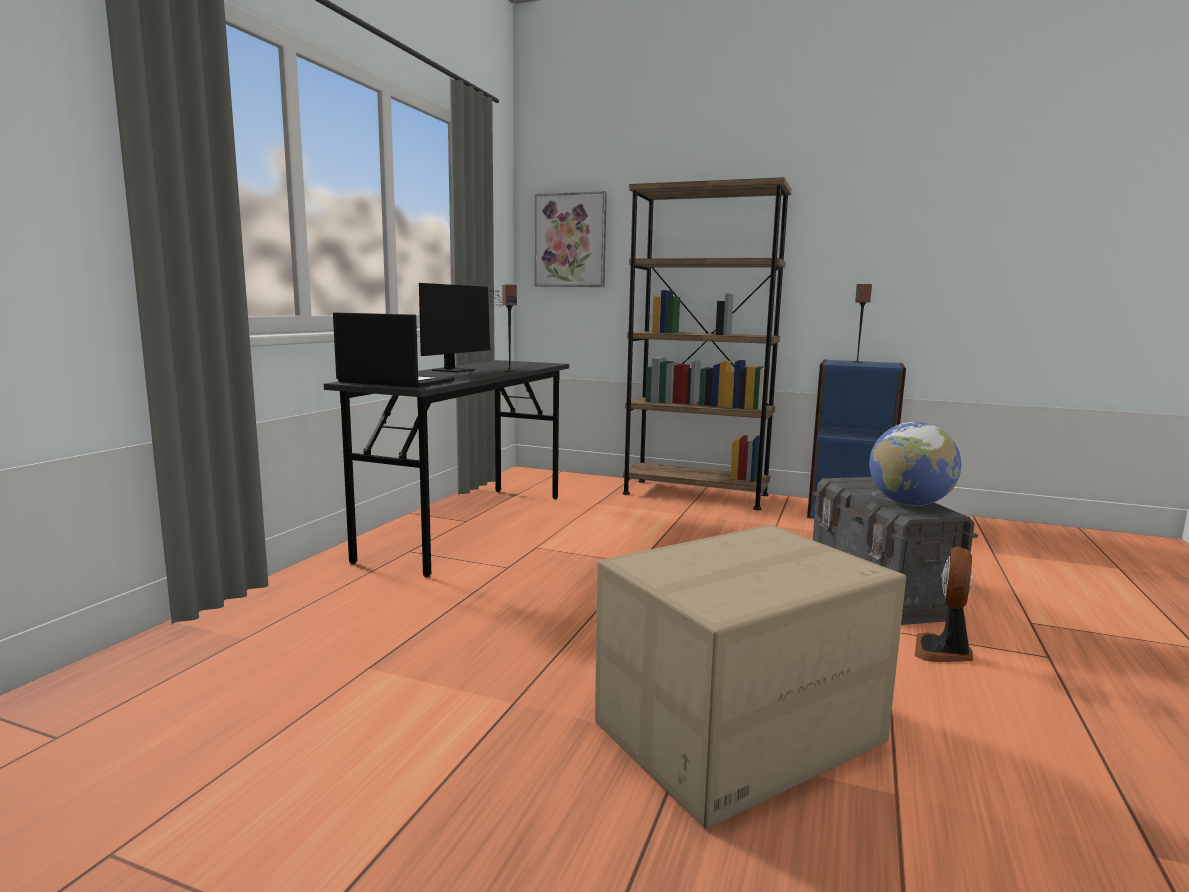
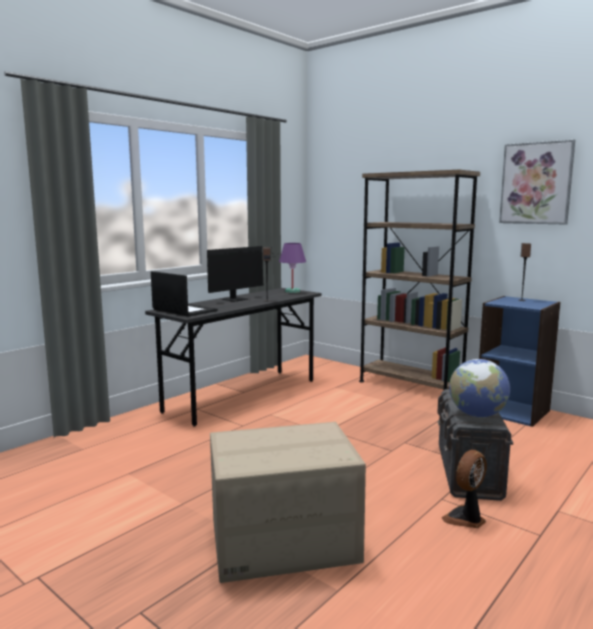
camera: 20 degrees right, 0 degrees up
picture [534,191,607,287] -> picture moved to [499,140,575,225]
none -> purple table lamp [279,243,306,293]

